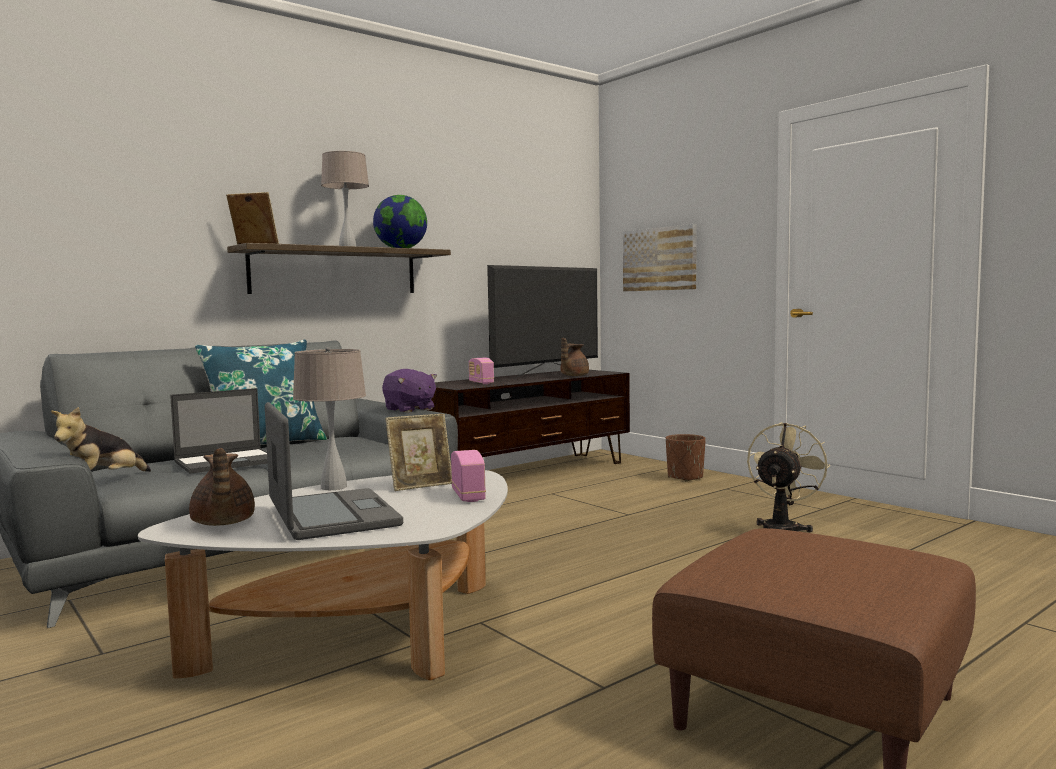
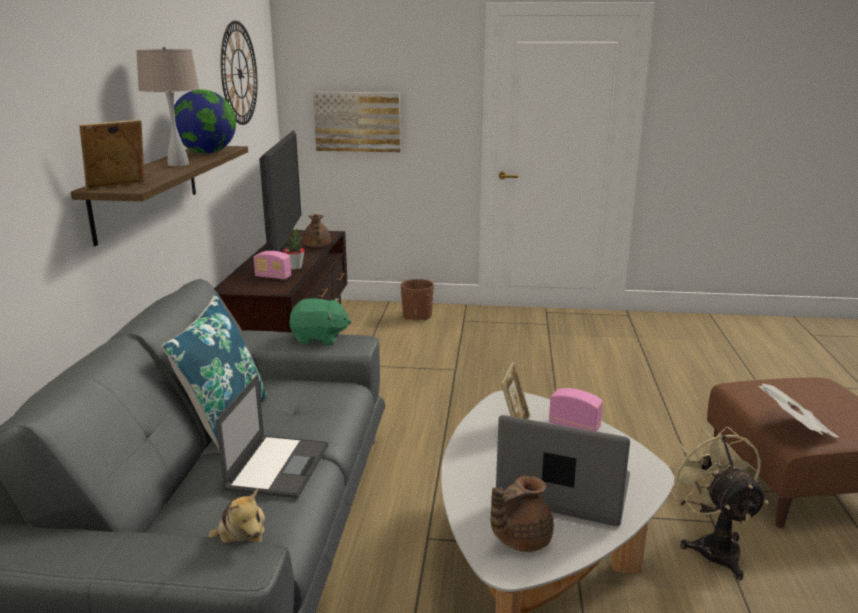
camera: 45 degrees left, 15 degrees up
brown teapot [189,448,255,526] -> brown teapot turned 120 degrees clockwise [490,475,554,552]
beige table lamp [293,347,366,490] -> none
purple plush toy [382,369,437,413] -> green plush toy [289,298,351,345]
beige fan [747,422,831,533] -> beige fan moved to [668,427,768,580]
none -> wall clock [221,21,257,125]
none -> potted plant [283,228,305,270]
none -> newspaper [759,384,839,437]

